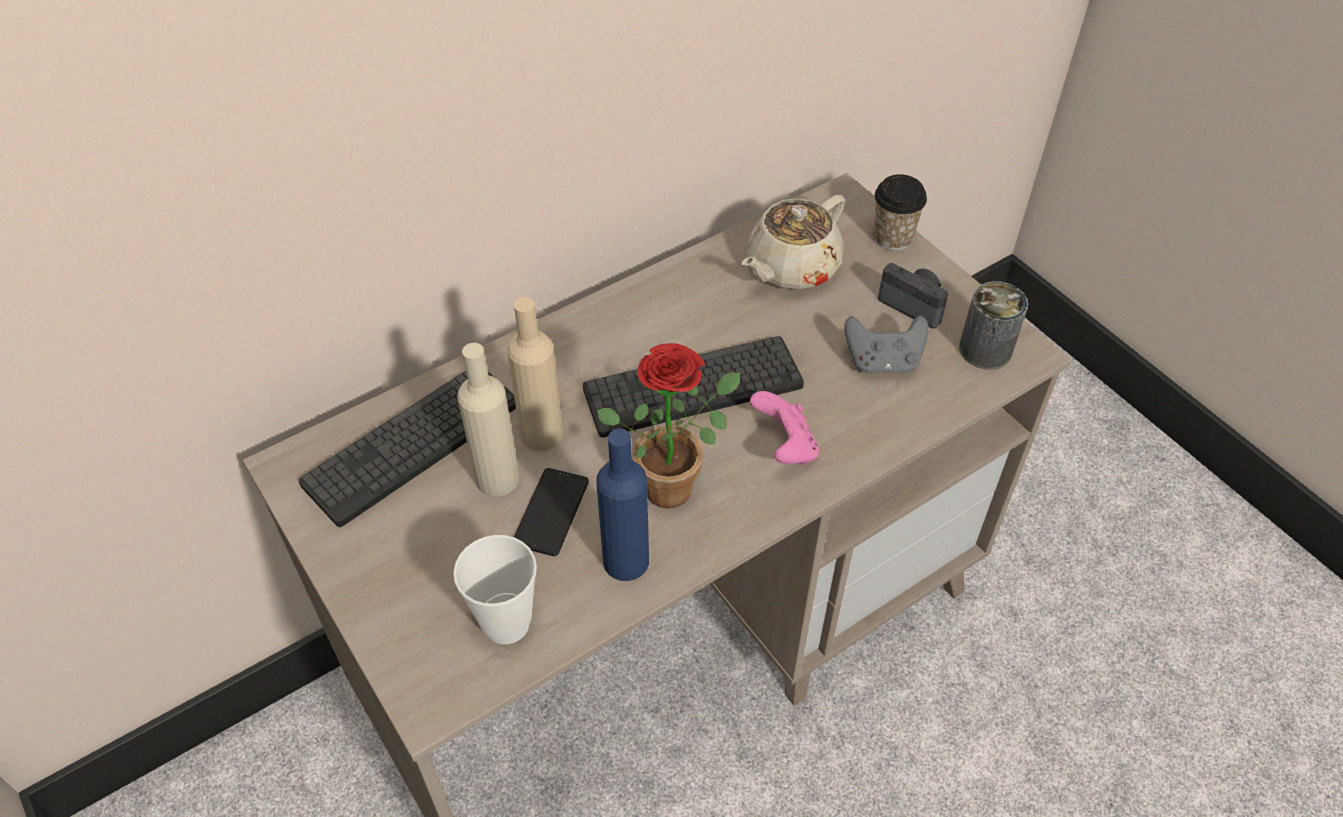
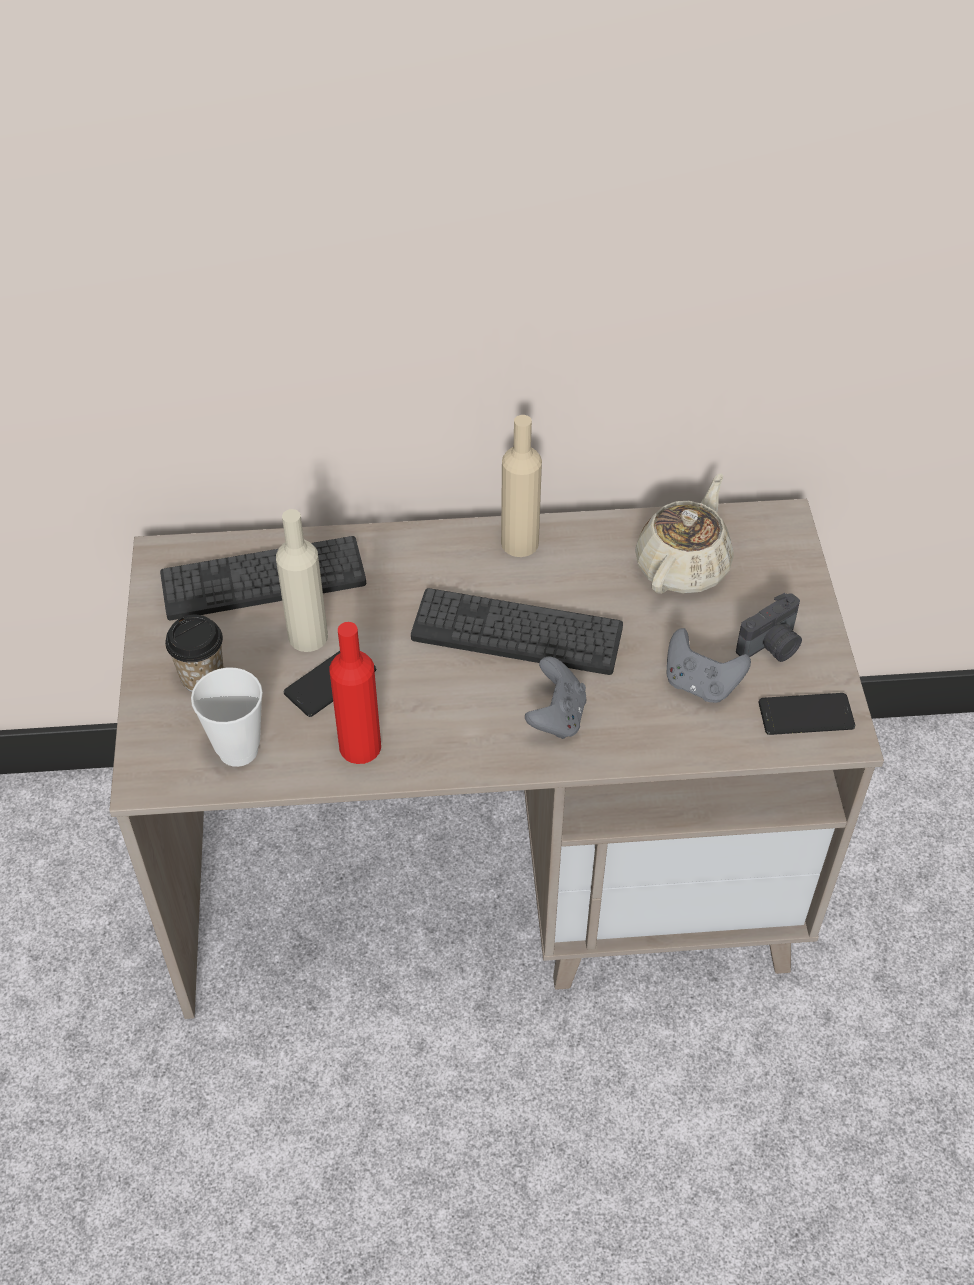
camera: 30 degrees right, 0 degrees up
beige bottle [507,297,563,451] -> beige bottle moved to [501,415,542,557]
potted plant [596,343,740,509] -> none
blue bottle [596,429,649,581] -> red bottle [330,622,381,764]
beige teapot [742,195,845,290] -> beige teapot turned 135 degrees clockwise [635,473,733,594]
pink game controller [750,391,819,464] -> grey game controller [525,657,586,739]
cup [873,174,927,251] -> cup moved to [165,615,224,692]
camera [878,263,948,329] -> camera turned 75 degrees clockwise [736,593,802,662]
can [959,281,1028,369] -> phone [759,693,855,735]

